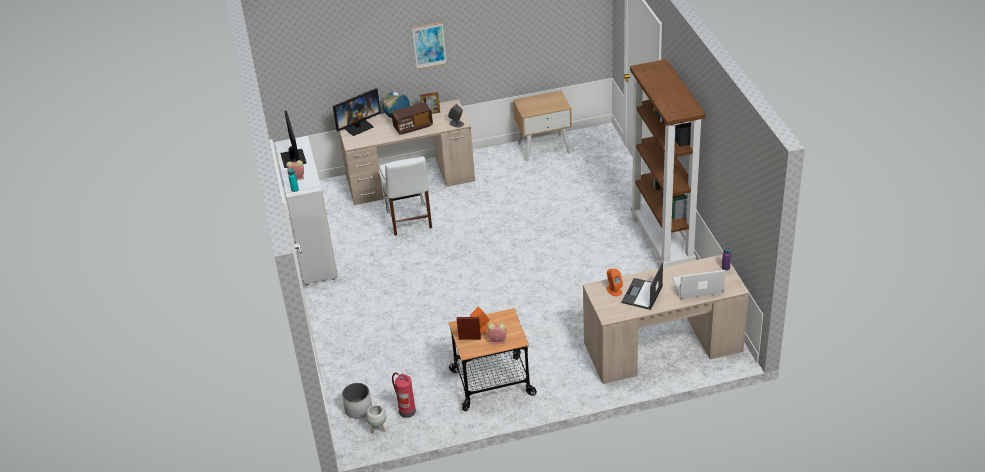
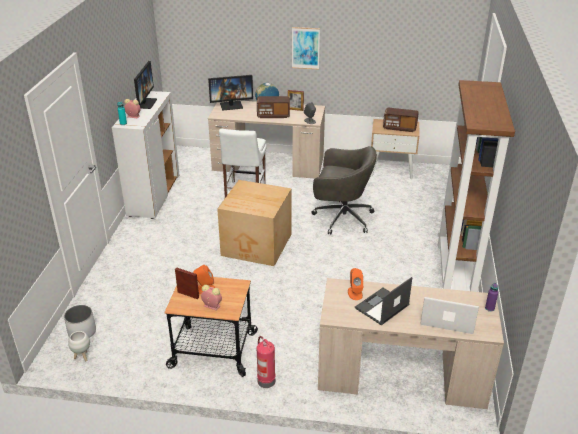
camera: 20 degrees right, 5 degrees down
fire extinguisher [392,373,416,418] -> fire extinguisher moved to [257,336,275,388]
none -> cardboard box [217,180,292,266]
none -> grey office chair [311,146,377,235]
none -> radio [383,108,419,132]

